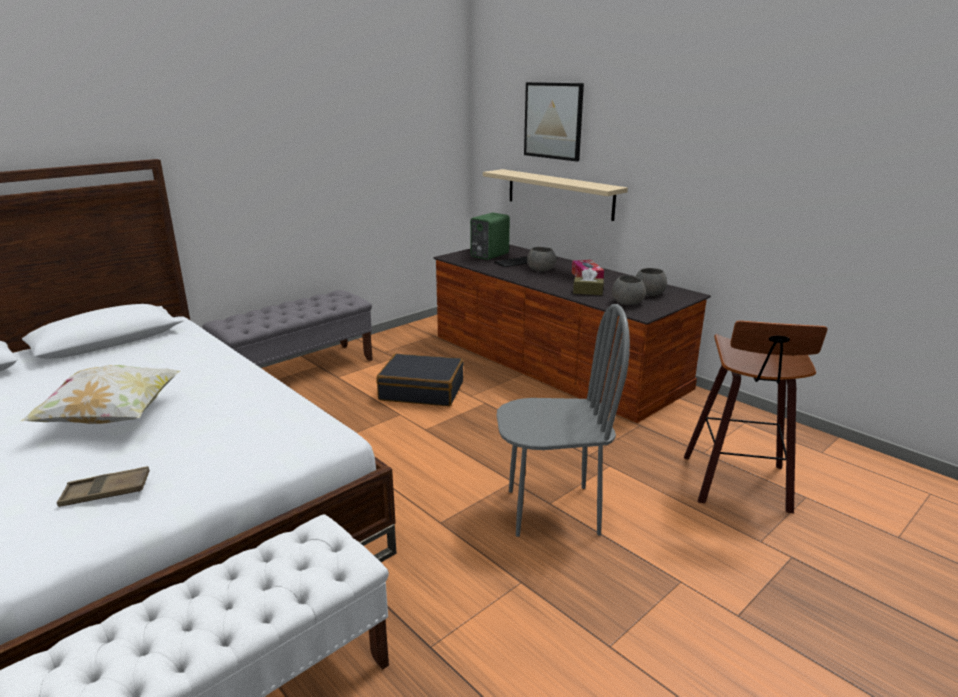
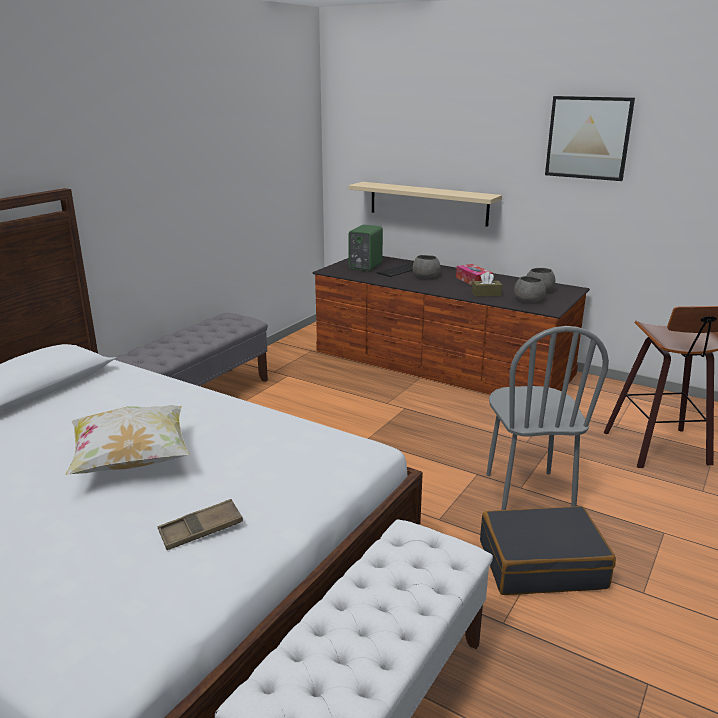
camera: 15 degrees left, 0 degrees up
black suitcase [376,354,464,406] -> black suitcase moved to [480,506,616,595]
grey chair [497,304,630,537] -> grey chair turned 105 degrees clockwise [486,326,609,510]
picture [524,82,584,162] -> picture moved to [545,96,635,181]

